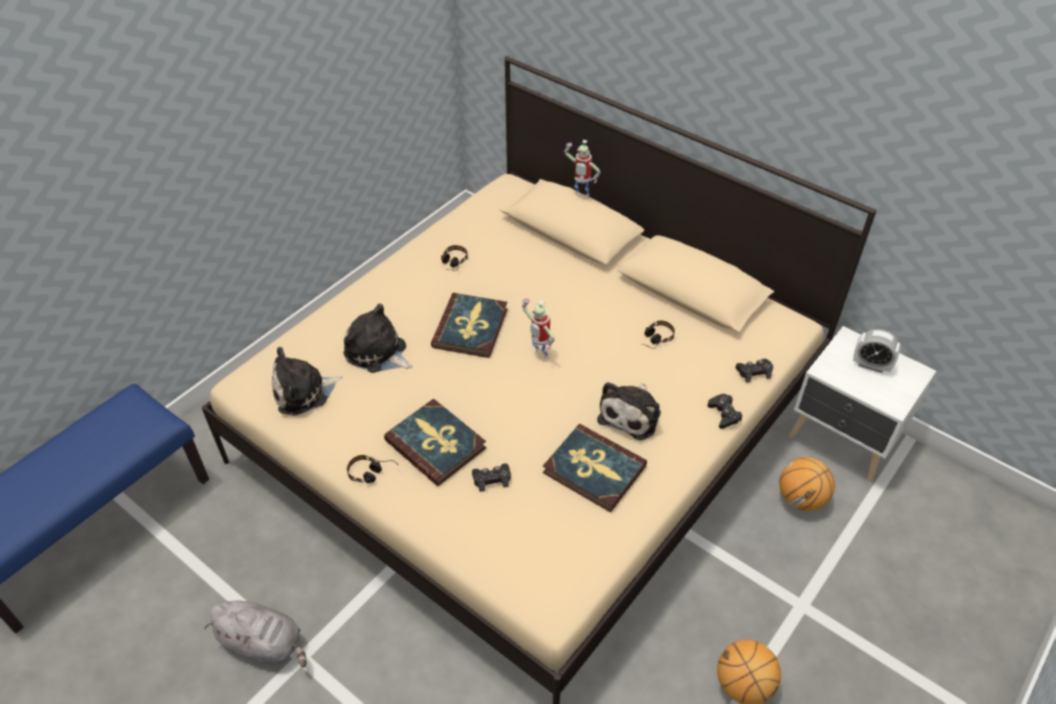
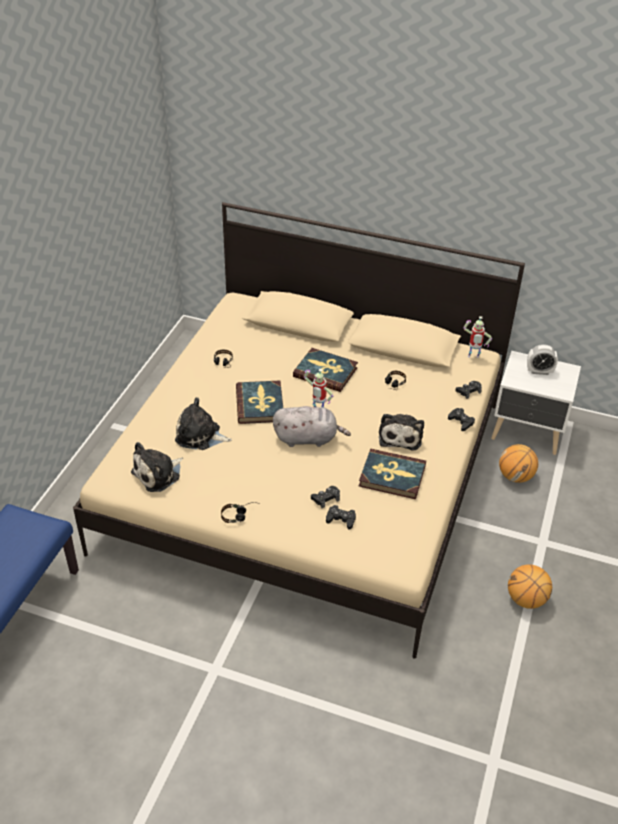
camera: 20 degrees left, 5 degrees down
grey plush toy [205,601,307,667] -> grey plush toy moved to [273,406,351,447]
book [384,399,486,486] -> book moved to [293,348,358,392]
toy robot [564,140,601,196] -> toy robot moved to [463,316,492,358]
none -> black game controller [326,505,356,530]

